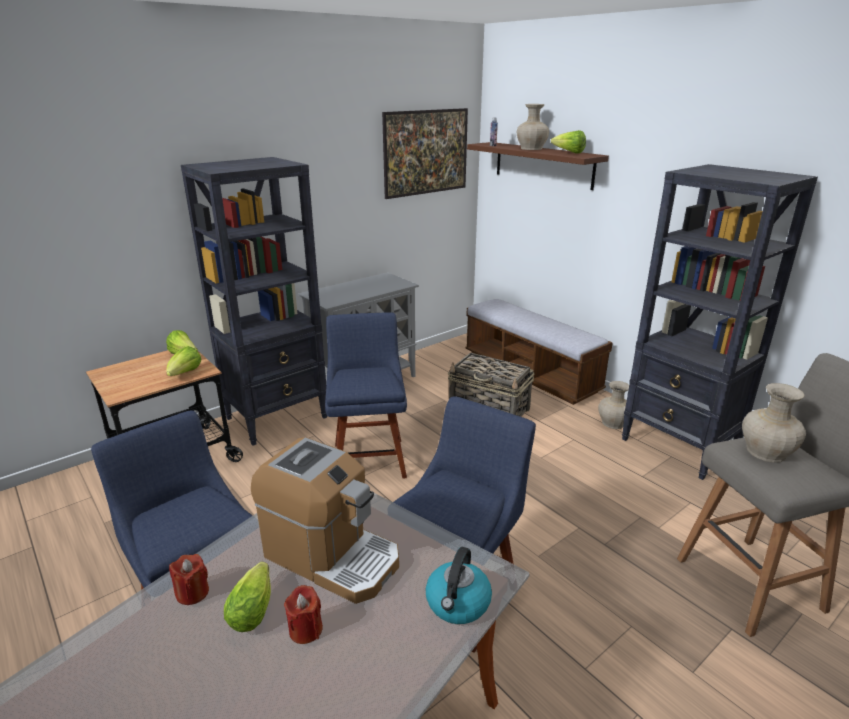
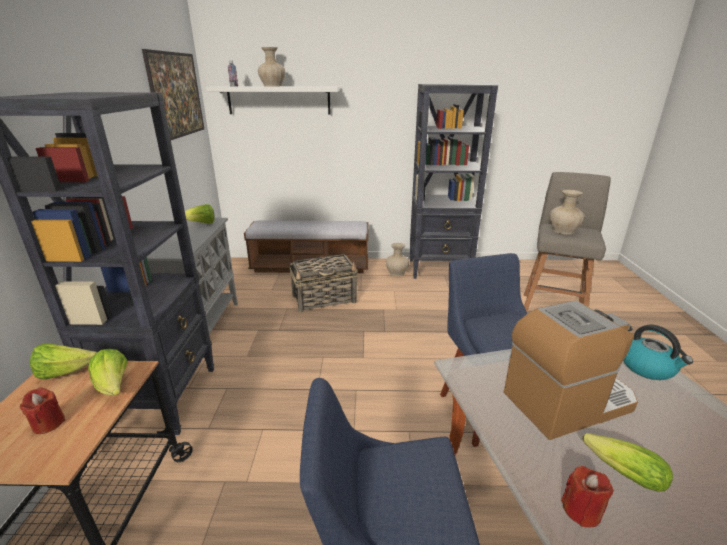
camera: 50 degrees left, 0 degrees up
red candle [284,585,323,644] -> red candle moved to [19,387,65,434]
blue chair [325,312,407,479] -> none
brown shelf [467,142,609,190] -> white shelf [206,86,340,115]
lettuce [551,130,586,154] -> lettuce moved to [185,204,214,224]

